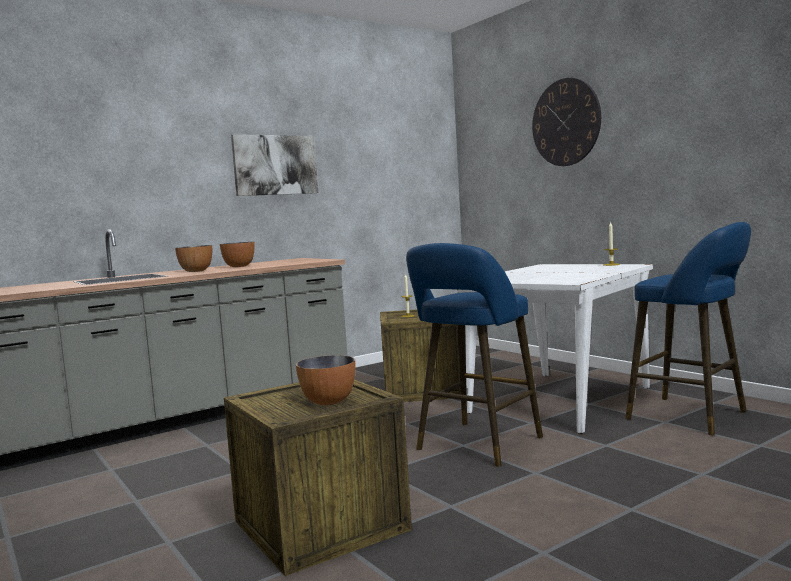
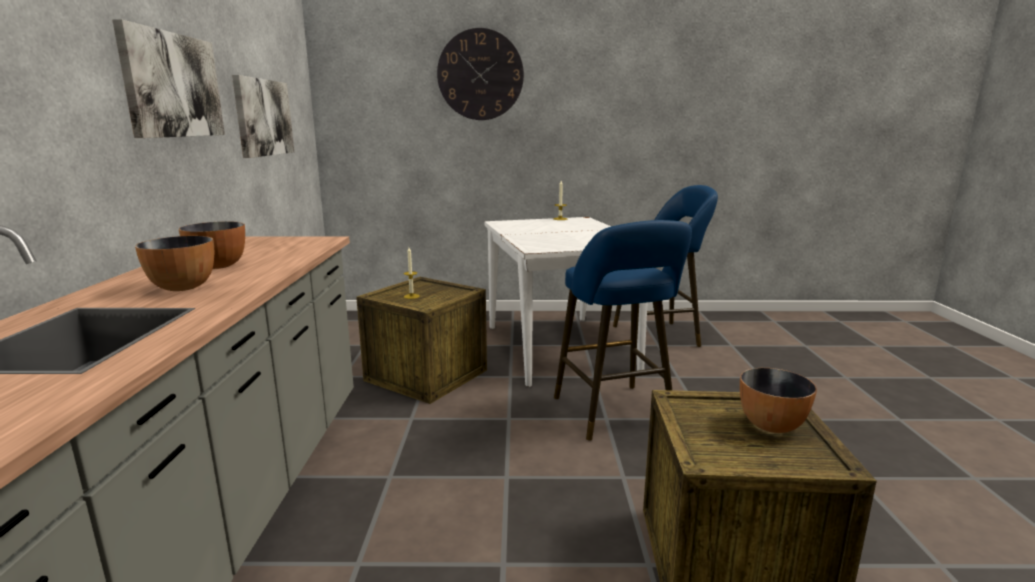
camera: 55 degrees left, 10 degrees up
none -> picture [232,75,294,158]

